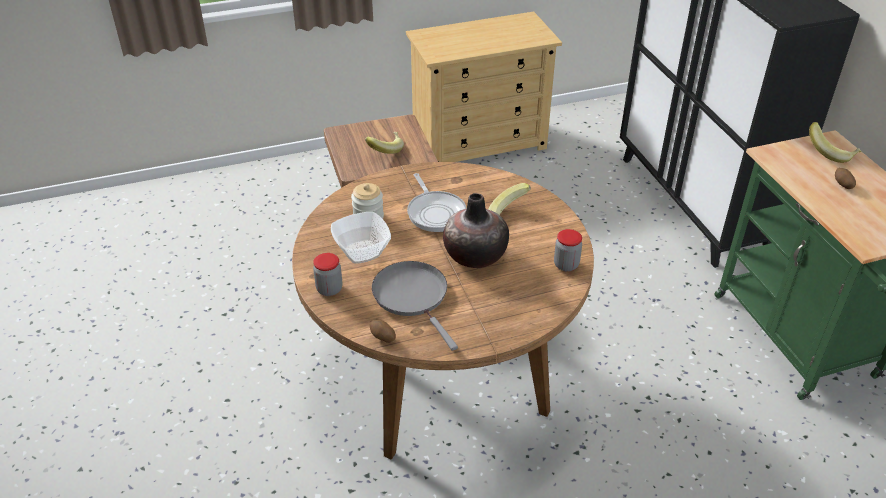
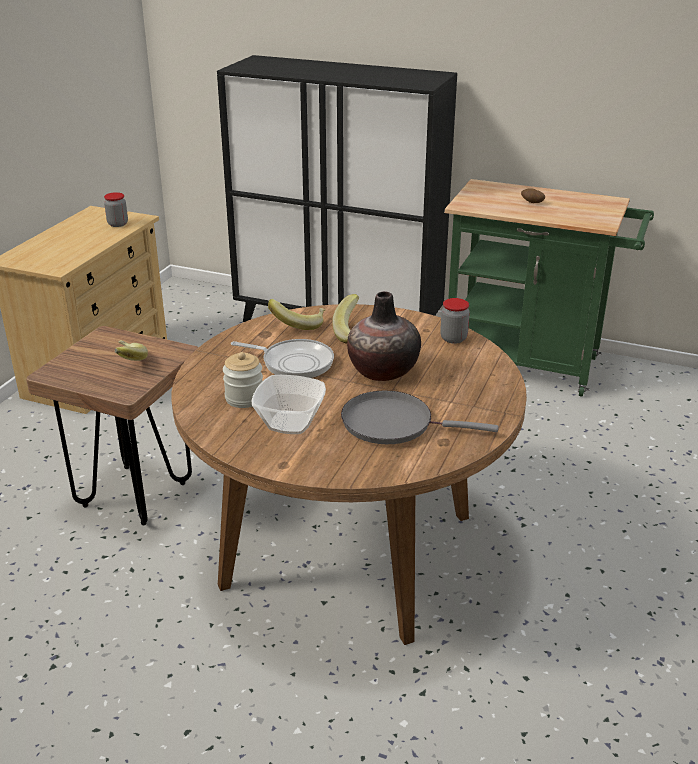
camera: 50 degrees left, 10 degrees down
jar [313,253,342,296] -> jar moved to [104,192,128,227]
potato [370,320,396,343] -> none
banana [809,122,862,163] -> banana moved to [268,299,325,330]

